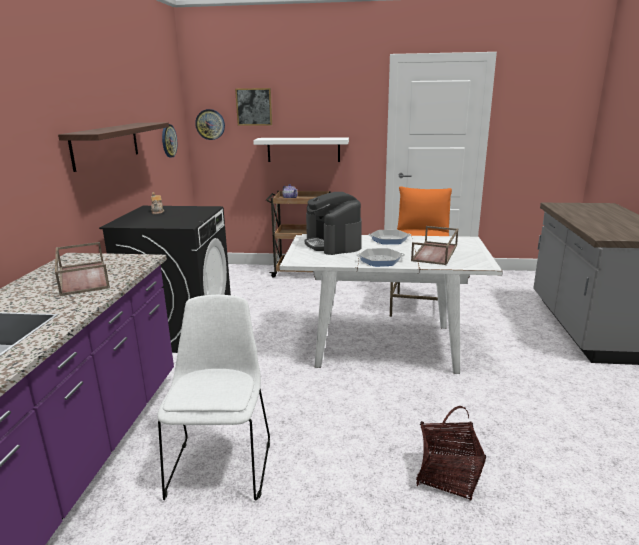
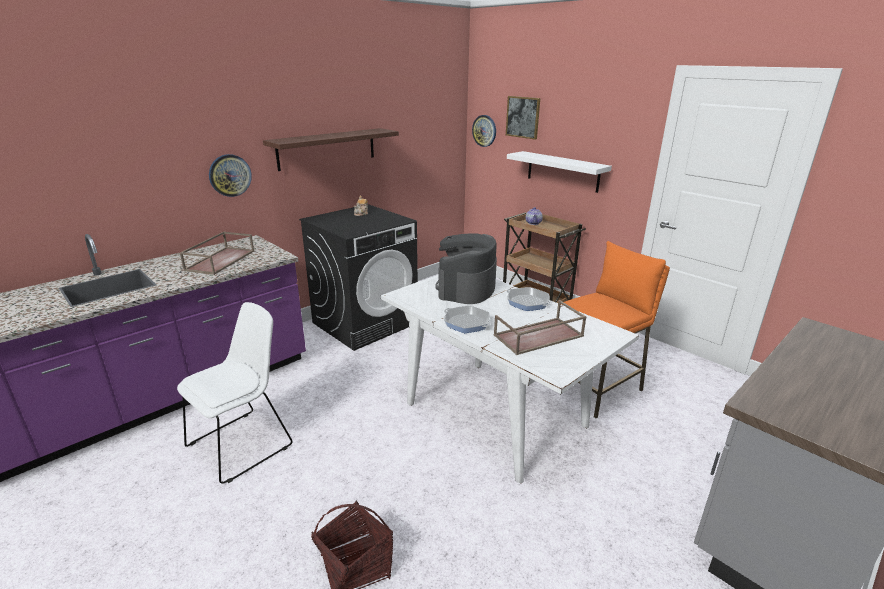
camera: 40 degrees right, 5 degrees up
wall clock [162,124,177,158] -> wall clock moved to [209,154,252,197]

